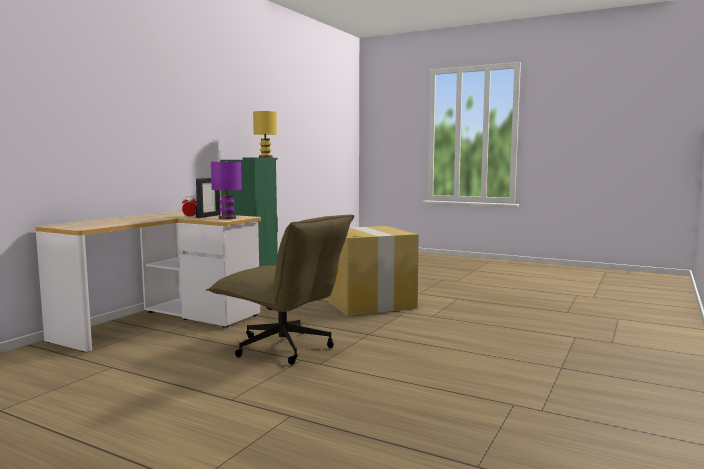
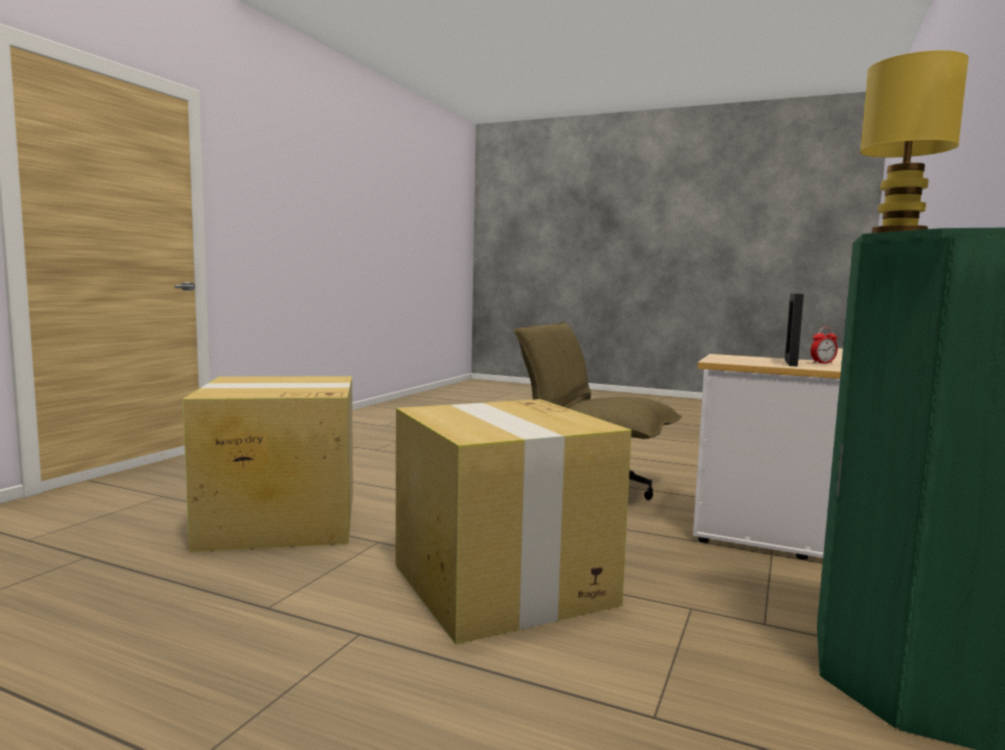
camera: 175 degrees right, 0 degrees up
purple table lamp [211,161,242,219] -> none
none -> cardboard box [183,376,353,552]

